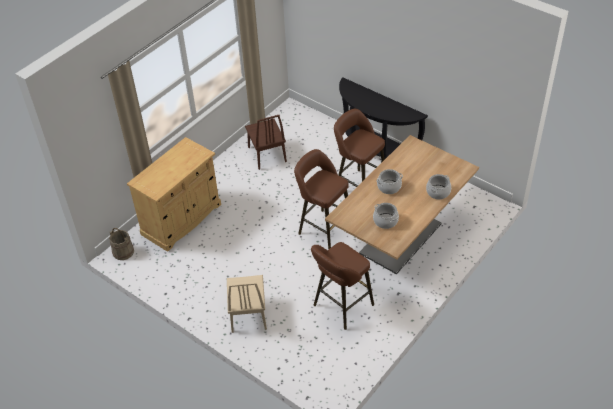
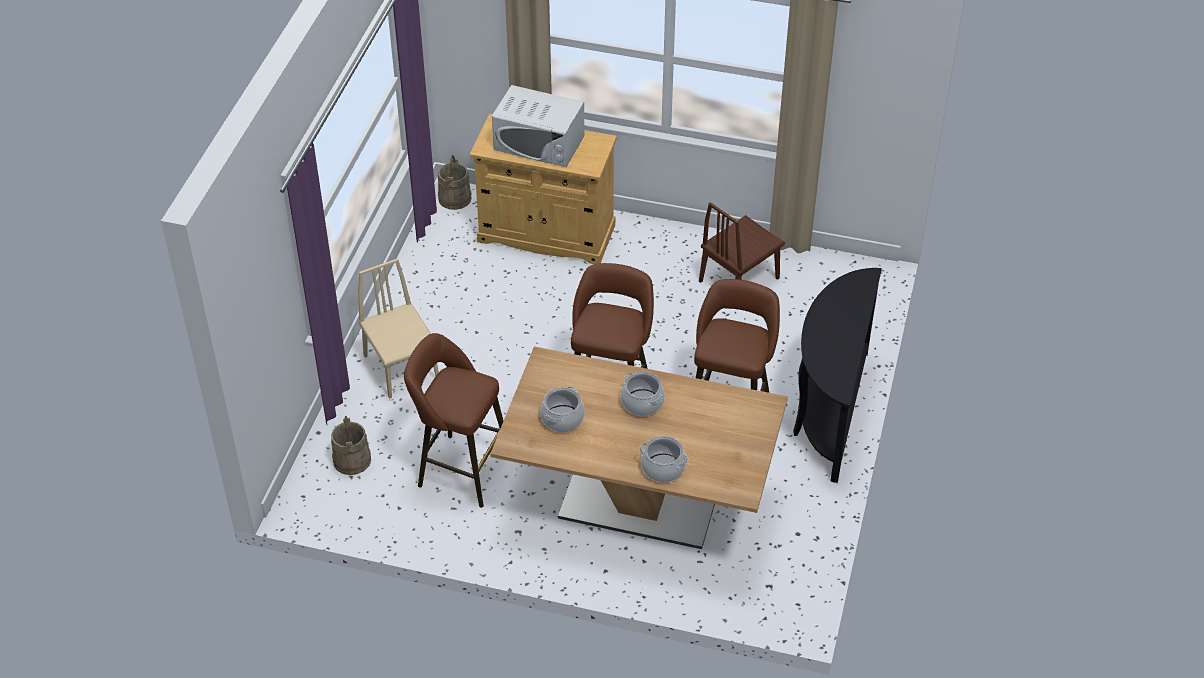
camera: 65 degrees right, 0 degrees up
beige chair [227,275,267,333] -> beige chair turned 90 degrees clockwise [358,258,439,399]
none -> beige bucket [331,416,371,475]
none -> white microwave [492,85,584,167]

